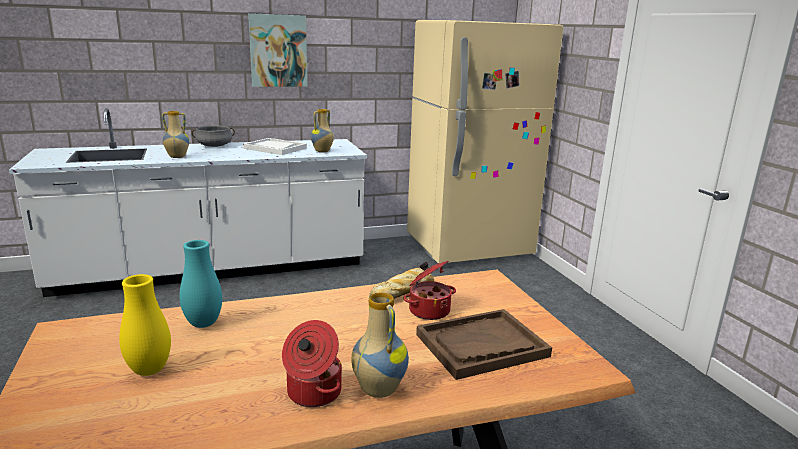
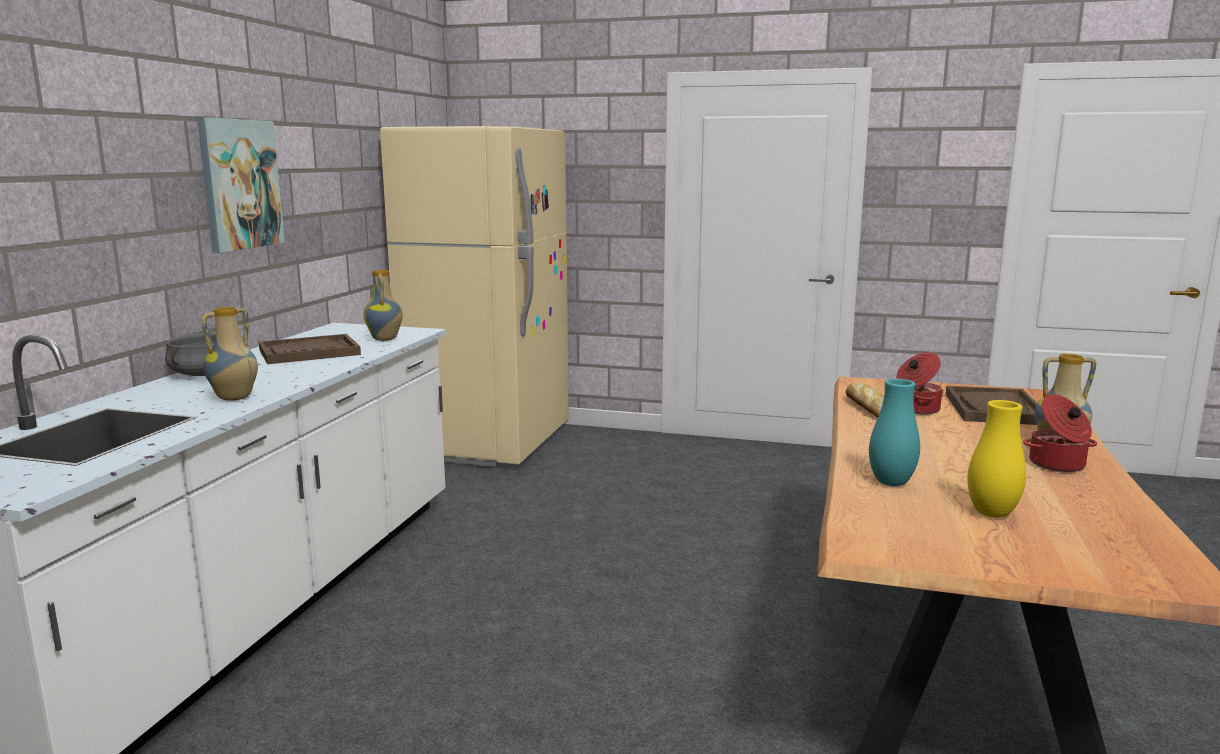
camera: 55 degrees left, 5 degrees down
white tray [243,138,307,155] -> brown tray [259,334,361,364]

